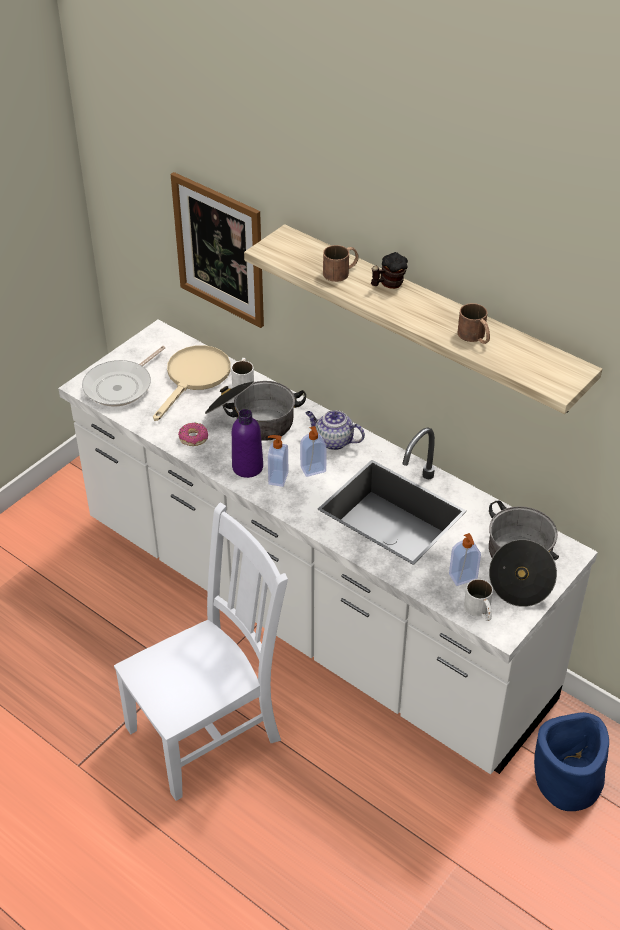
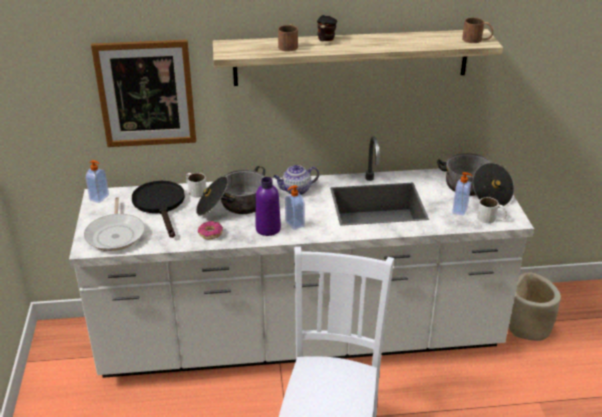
camera: 45 degrees left, 10 degrees down
beige frying pan [153,345,231,421] -> black frying pan [132,181,185,238]
soap dispenser [300,426,327,477] -> soap dispenser moved to [86,160,109,203]
brown mug [458,303,490,344] -> brown mug moved to [462,18,493,43]
blue planter [534,712,609,811] -> beige planter [509,272,561,341]

